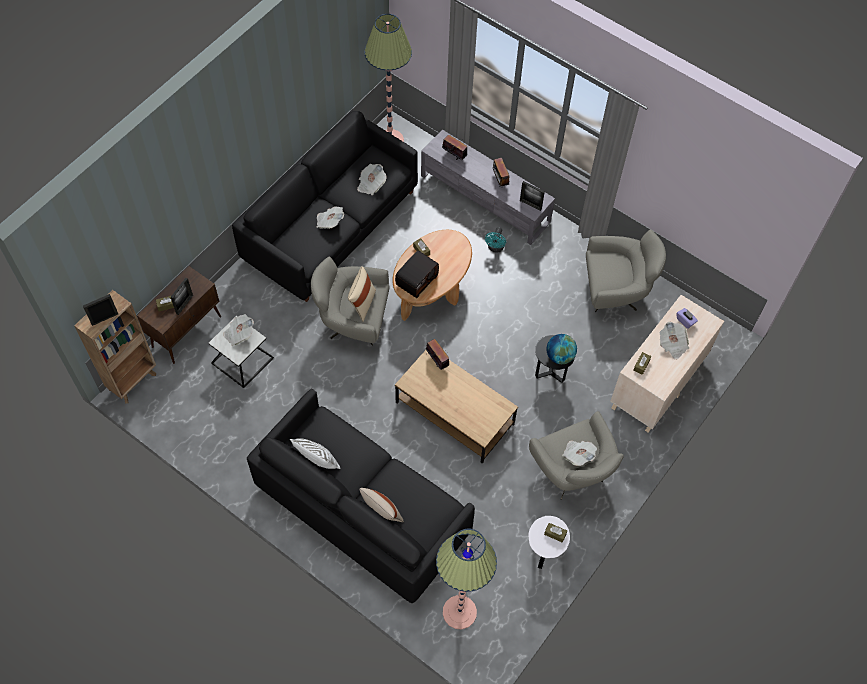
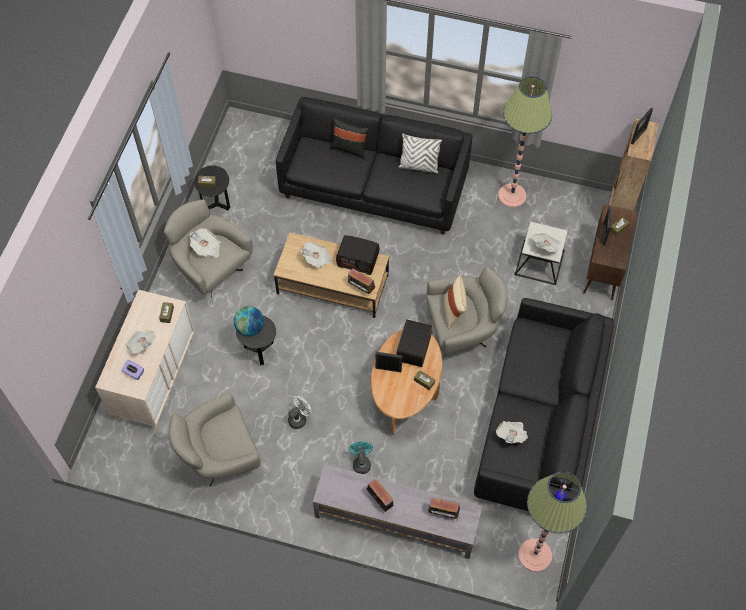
camera: 160 degrees right, 0 degrees up
newspaper [317,206,344,229] -> newspaper moved to [301,242,333,268]
beige pillow [359,488,404,522] -> black pillow [330,118,369,159]
floor lamp [436,529,497,629] -> floor lamp moved to [498,76,552,207]
picture frame [520,181,545,211] -> picture frame moved to [376,352,402,372]
white side table [528,516,570,569] -> black side table [194,165,230,210]
none -> white fan [288,396,312,429]
none -> radio [336,235,379,275]

